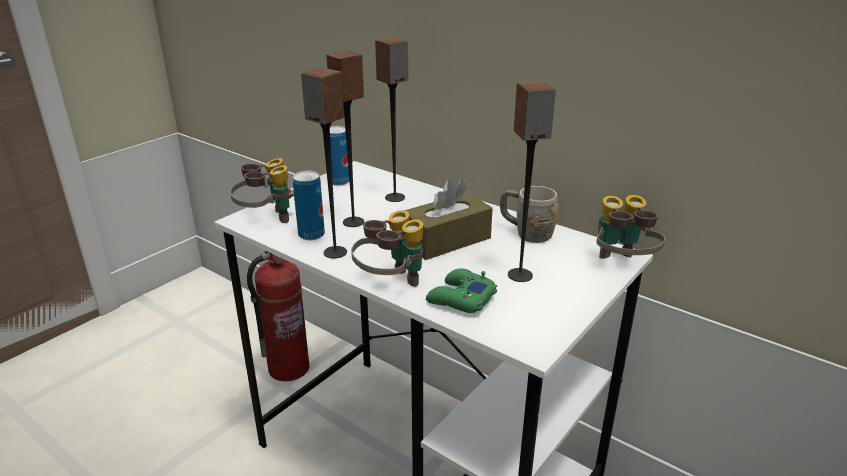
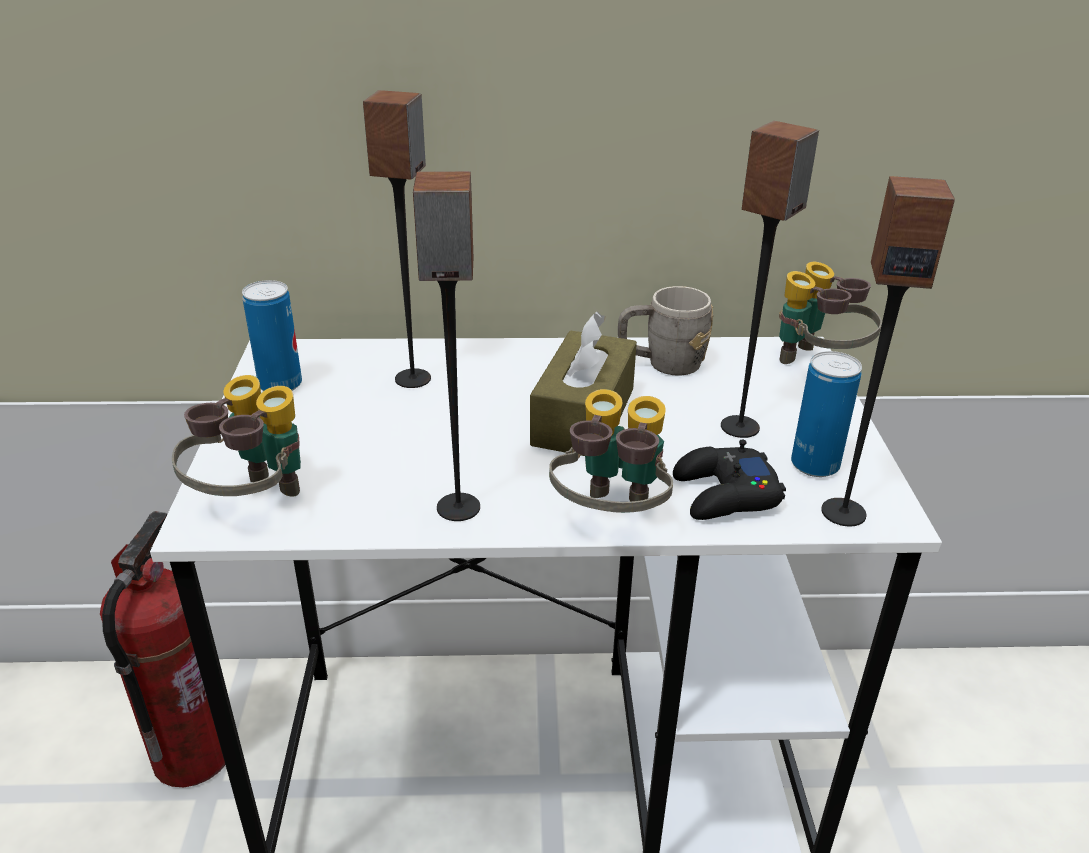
camera: 40 degrees left, 5 degrees up
can [292,171,325,240] -> can moved to [791,351,862,477]
speaker [326,51,364,227] -> speaker moved to [821,176,955,526]
green game controller [426,268,497,313] -> black game controller [673,439,786,520]

